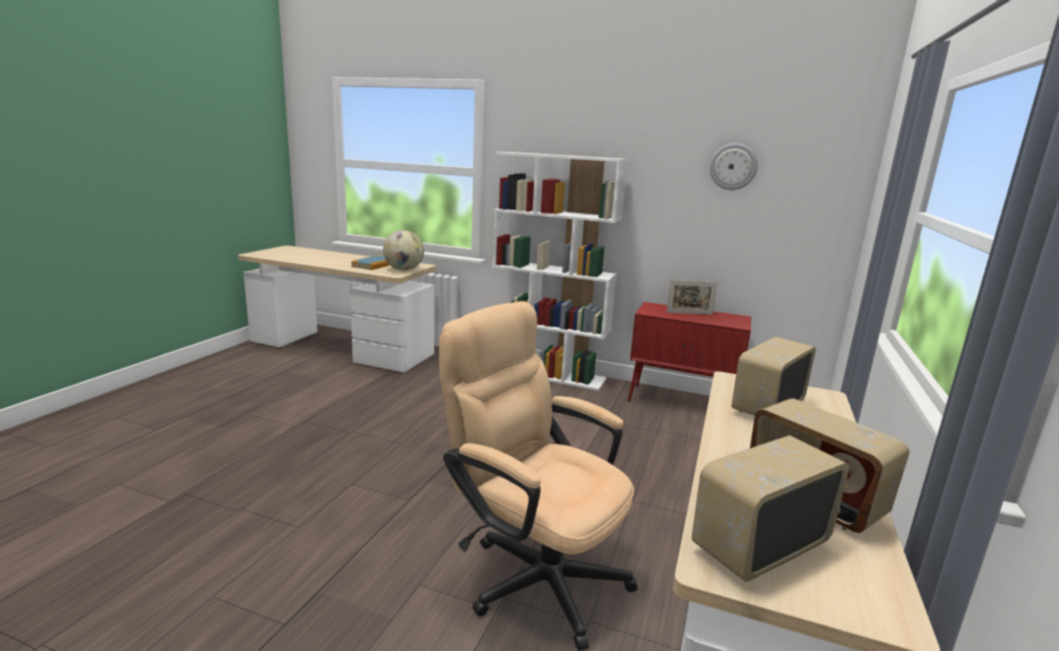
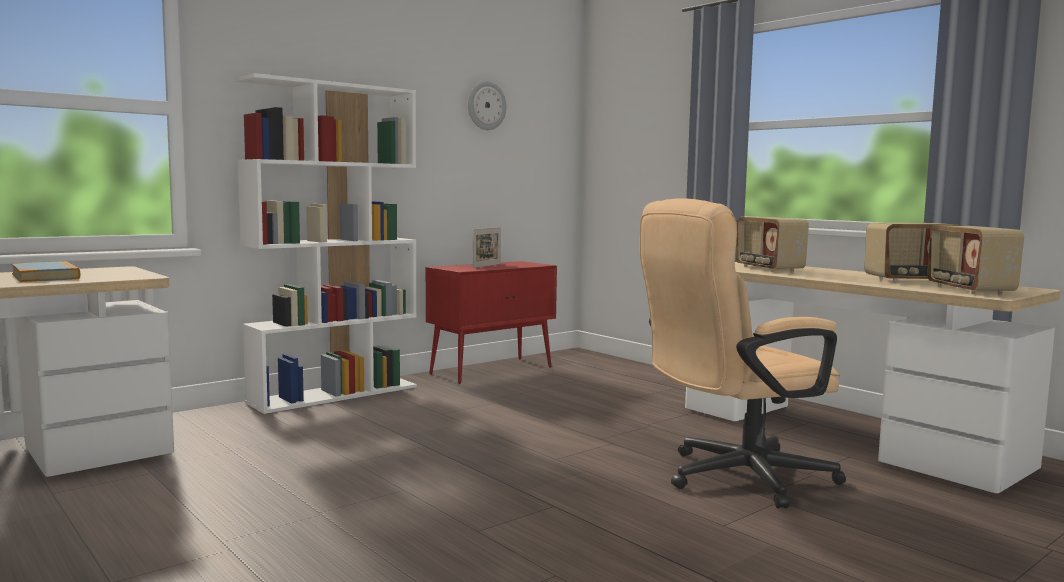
camera: 60 degrees left, 10 degrees down
globe [383,230,424,271] -> none

